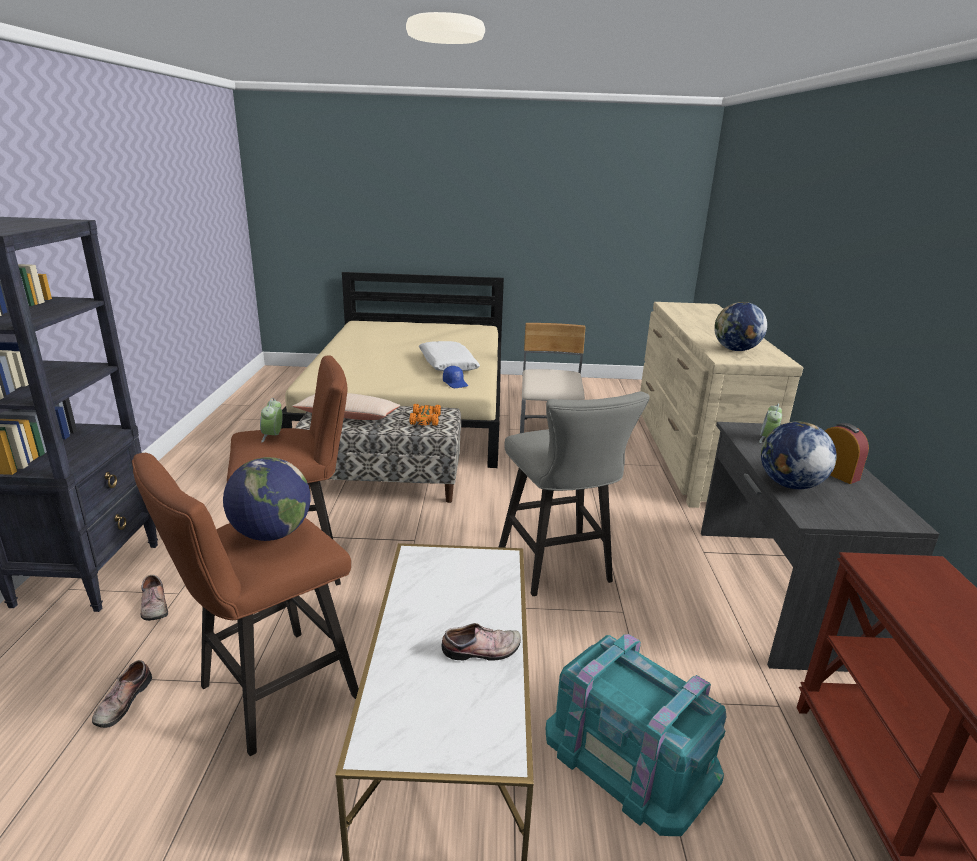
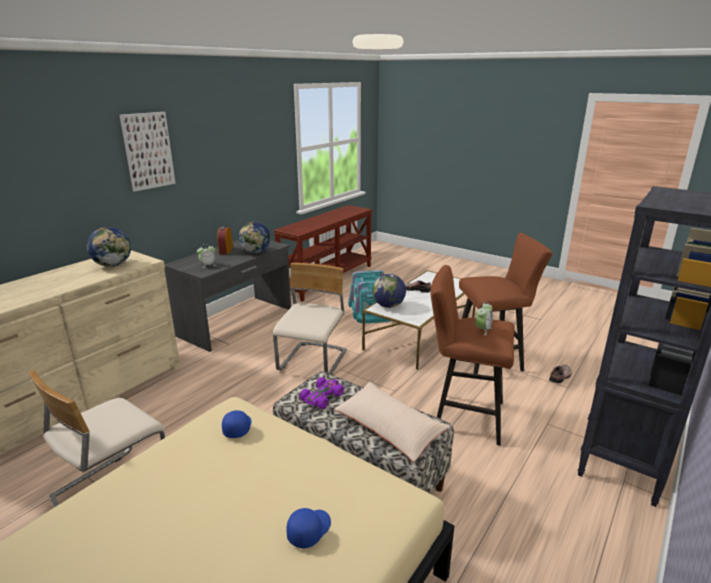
camera: 145 degrees left, 0 degrees up
shoe [141,575,168,621] -> none
globe [223,457,311,541] -> globe moved to [372,274,406,308]
orange toy car [410,404,441,425] -> purple toy car [300,377,344,409]
white pillow [419,341,480,371] -> none
grey stool [499,391,650,596] -> beige chair [273,263,347,374]
none -> picture [119,112,176,192]
none -> blue cap [287,508,331,549]

